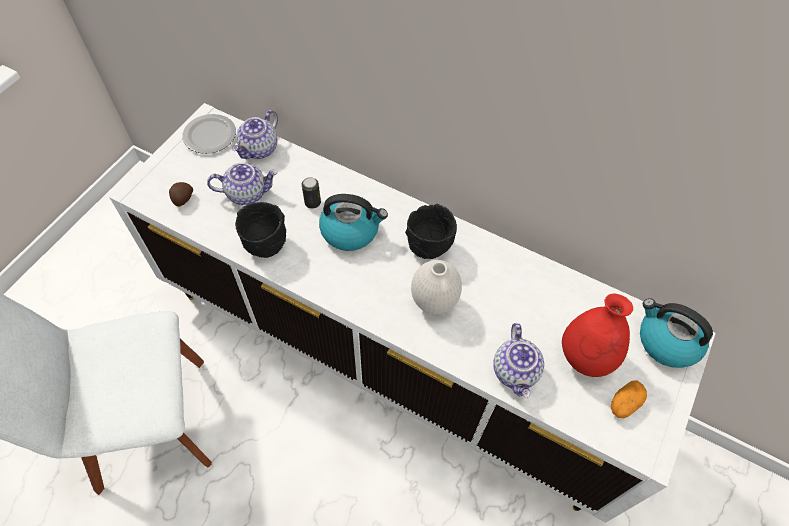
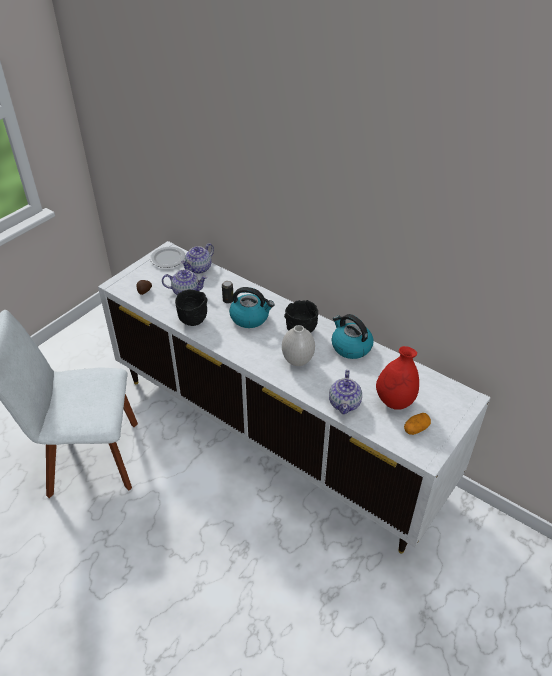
camera: 10 degrees right, 15 degrees down
kettle [640,298,713,368] -> kettle moved to [332,314,374,359]

